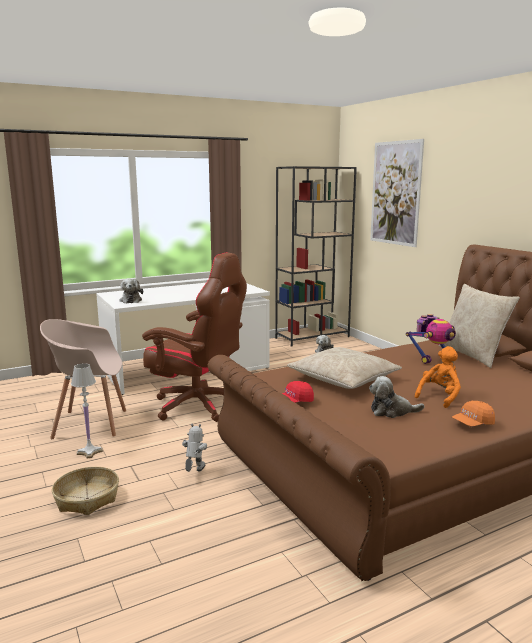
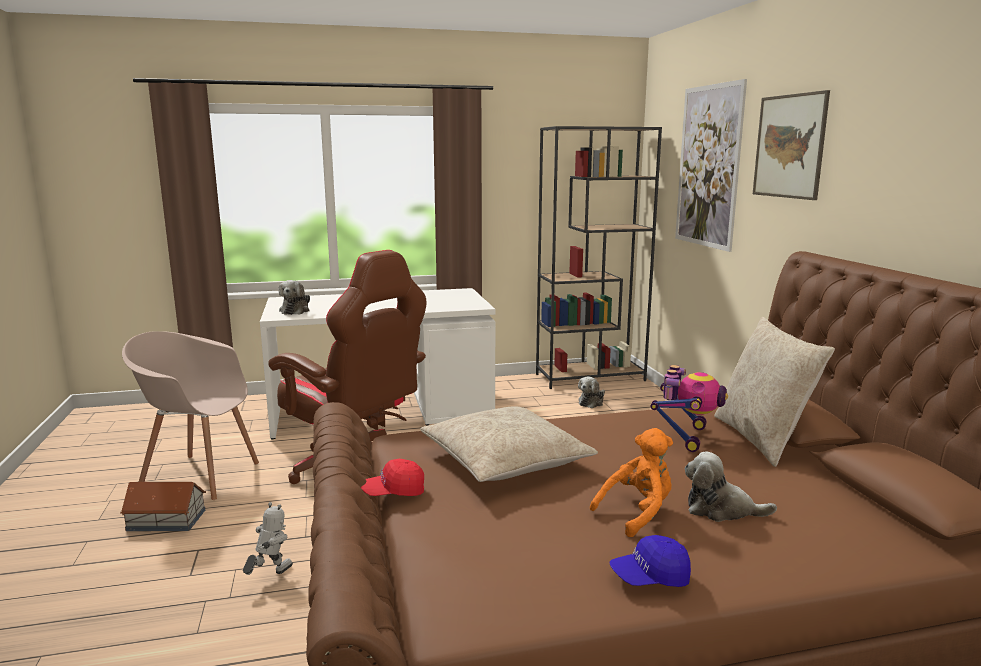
camera: 15 degrees right, 0 degrees up
basket [52,467,119,515] -> none
white table lamp [71,363,103,458] -> toy house [120,482,206,531]
plush toy [369,376,424,418] -> plush toy moved to [685,452,777,522]
toy robot [406,314,456,364] -> toy robot turned 45 degrees counterclockwise [650,365,728,452]
orange cap [452,401,495,426] -> blue cap [610,535,691,587]
none -> picture [753,90,830,200]

